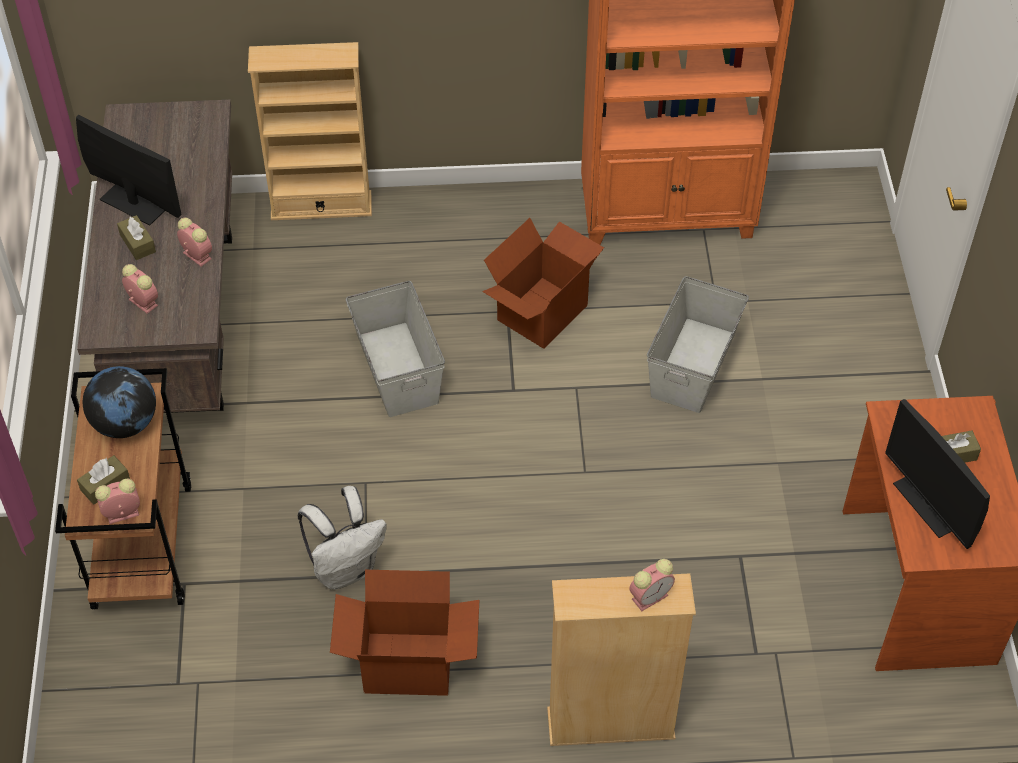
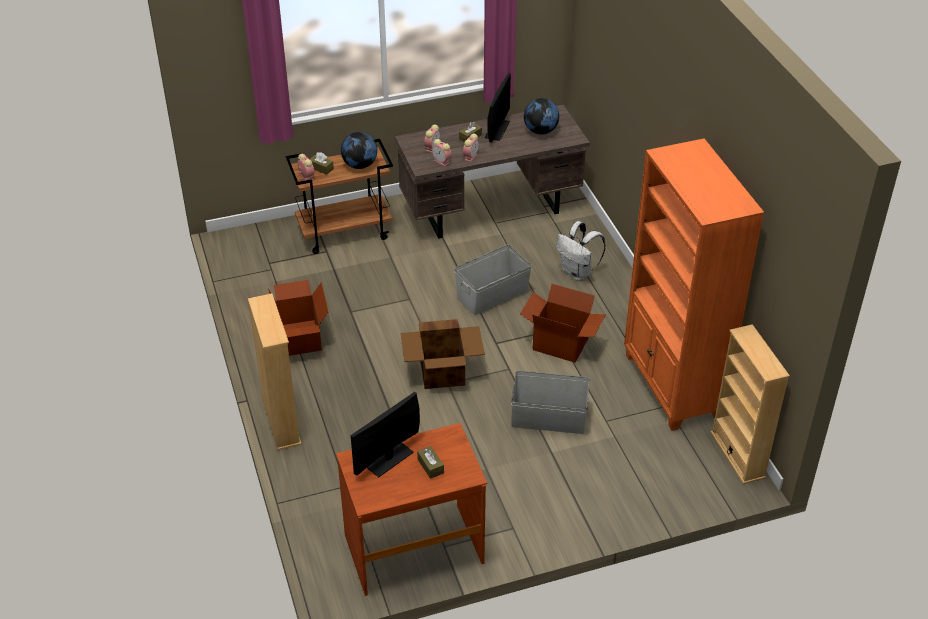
camera: 75 degrees right, 10 degrees down
beige bookcase [248,42,372,220] -> beige bookcase moved to [710,324,790,484]
white backpack [298,486,386,589] -> white backpack moved to [556,221,606,281]
alarm clock [629,559,675,611] -> alarm clock moved to [432,139,452,166]
none -> cardboard box [401,319,485,389]
none -> globe [524,98,559,134]

